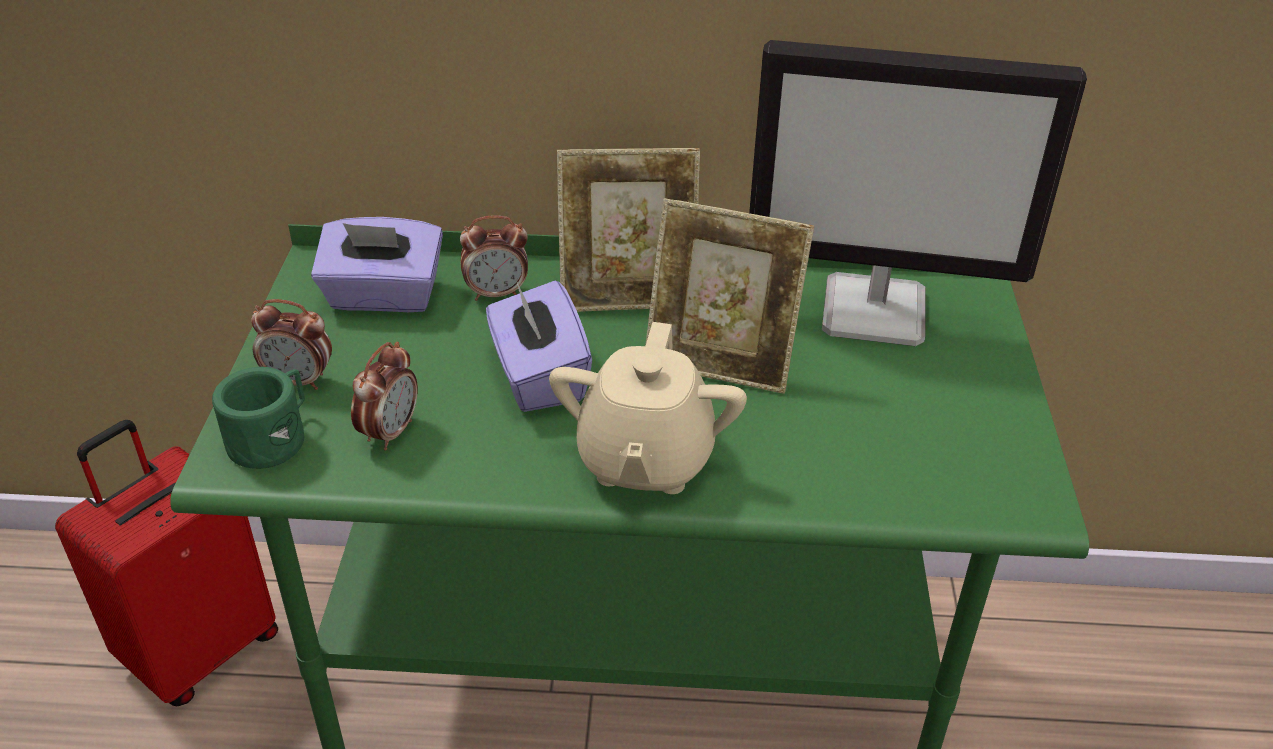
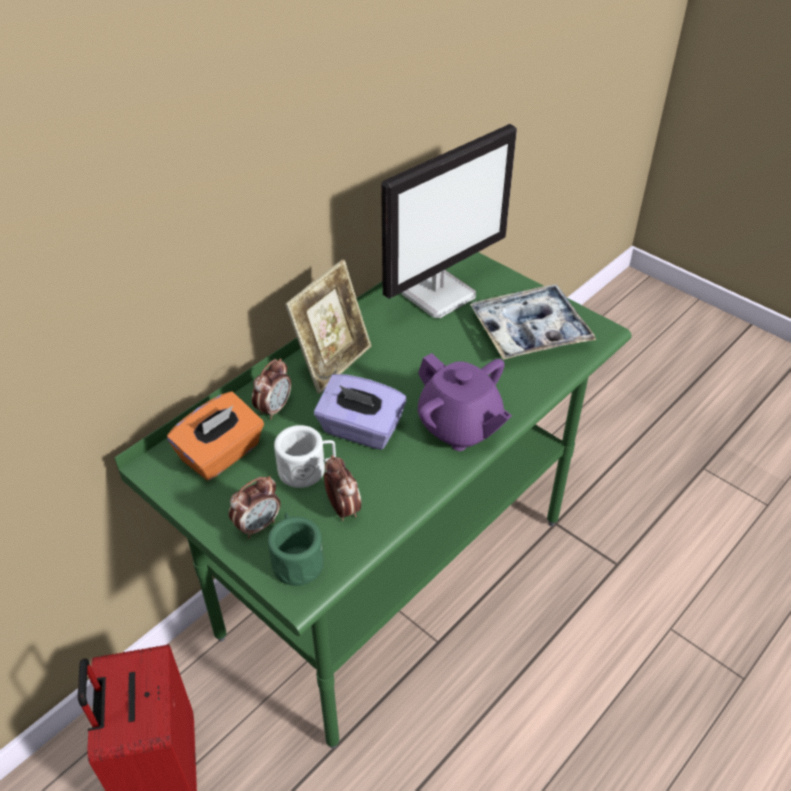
camera: 50 degrees left, 5 degrees up
purple tissue box [311,217,443,312] -> orange tissue box [167,391,264,480]
beige teapot [549,322,747,494] -> purple teapot [418,353,512,451]
picture frame [645,198,814,394] -> none
none -> white mug [274,425,336,488]
none -> tray [470,284,596,360]

